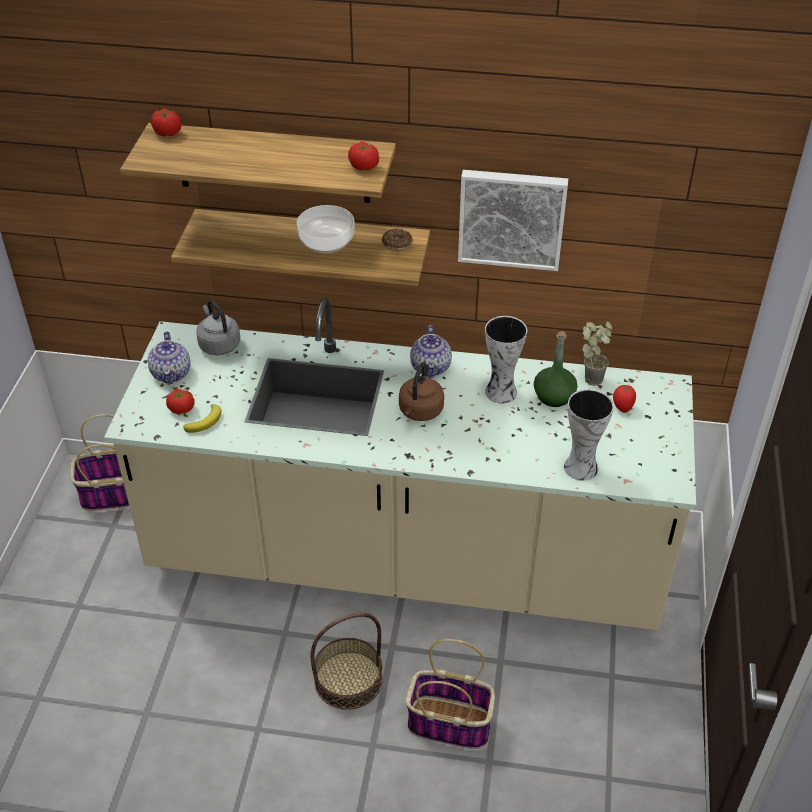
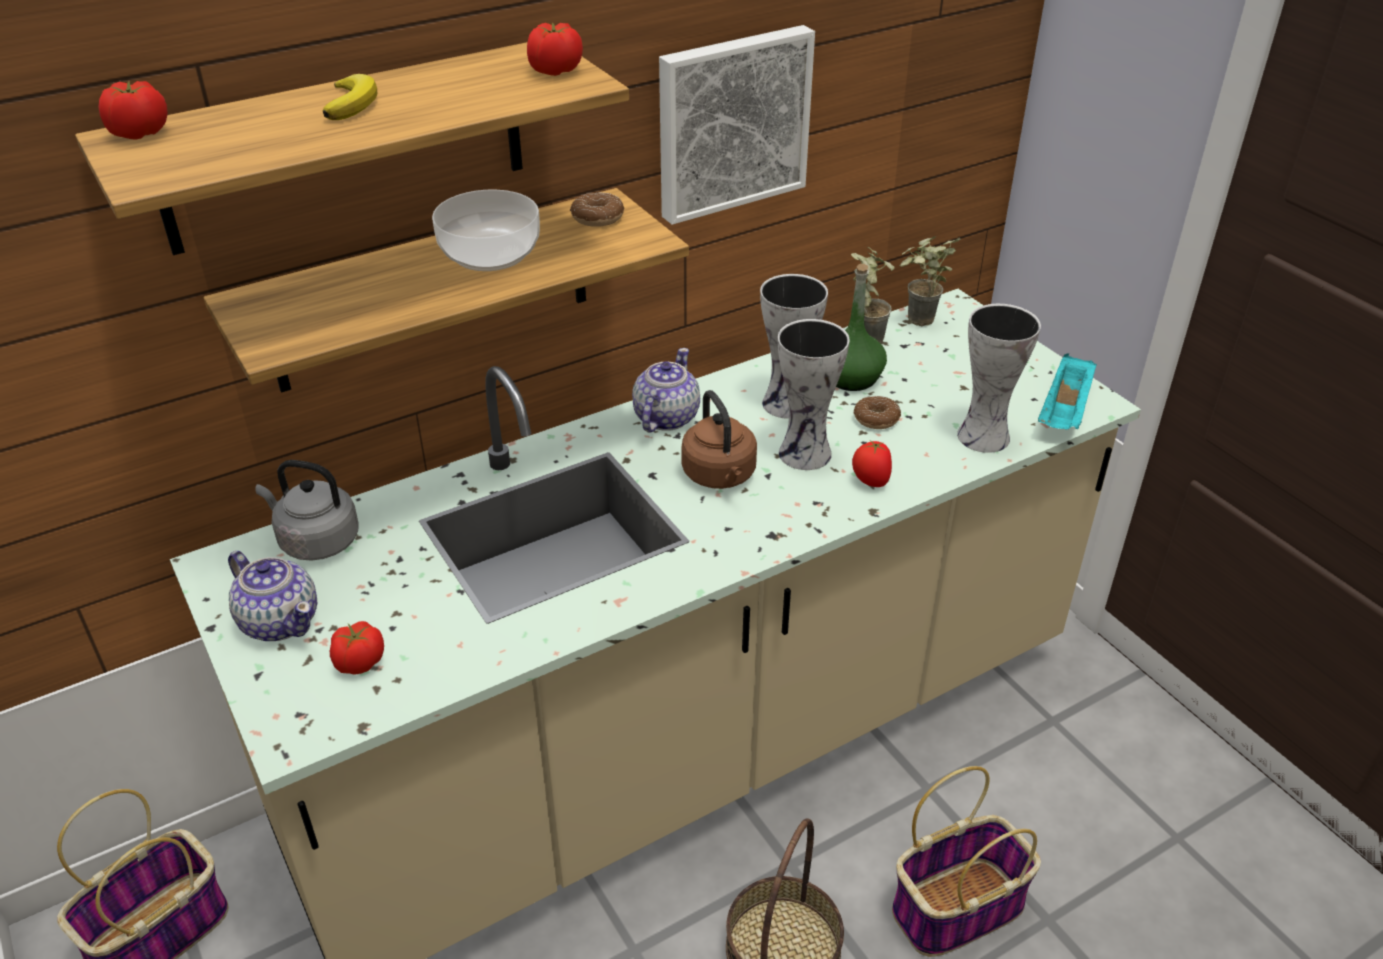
camera: 40 degrees left, 5 degrees down
banana [183,404,222,433] -> banana moved to [322,74,377,120]
teapot [410,325,452,378] -> teapot turned 120 degrees counterclockwise [632,348,700,433]
tomato [613,385,636,413] -> tomato moved to [852,441,892,487]
none -> vase [778,319,850,470]
none -> donut [854,396,901,429]
none -> potted plant [900,236,961,326]
none -> turquoise tray [1038,353,1097,429]

